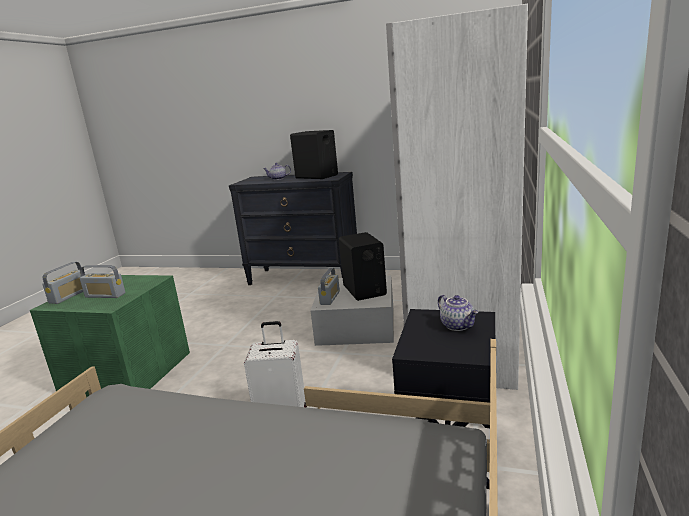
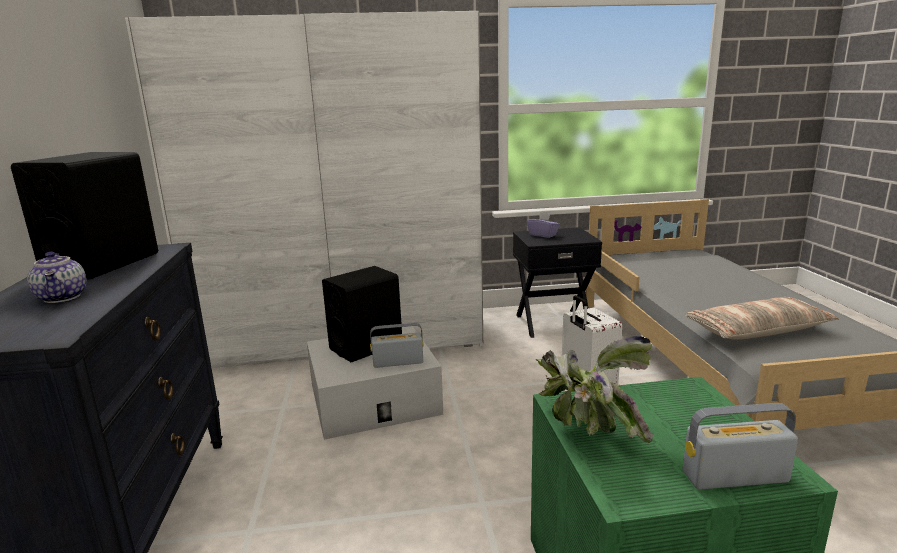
camera: 115 degrees left, 0 degrees up
radio [80,265,125,298] -> none
teapot [438,295,478,331] -> purple tissue box [527,212,560,238]
none -> potted plant [536,336,653,443]
none -> pillow [686,297,839,340]

